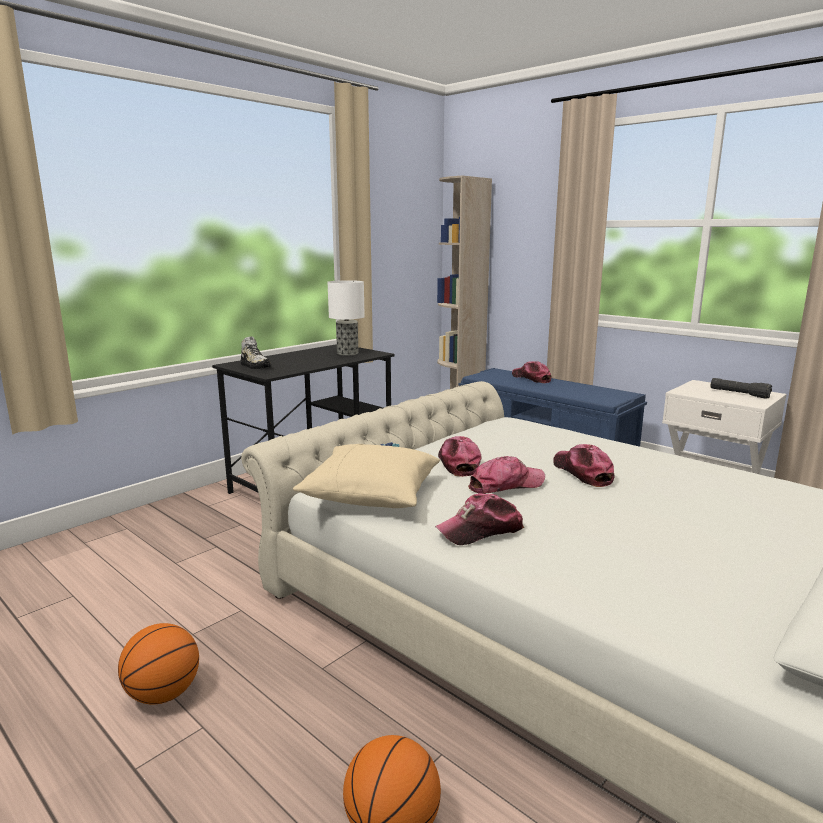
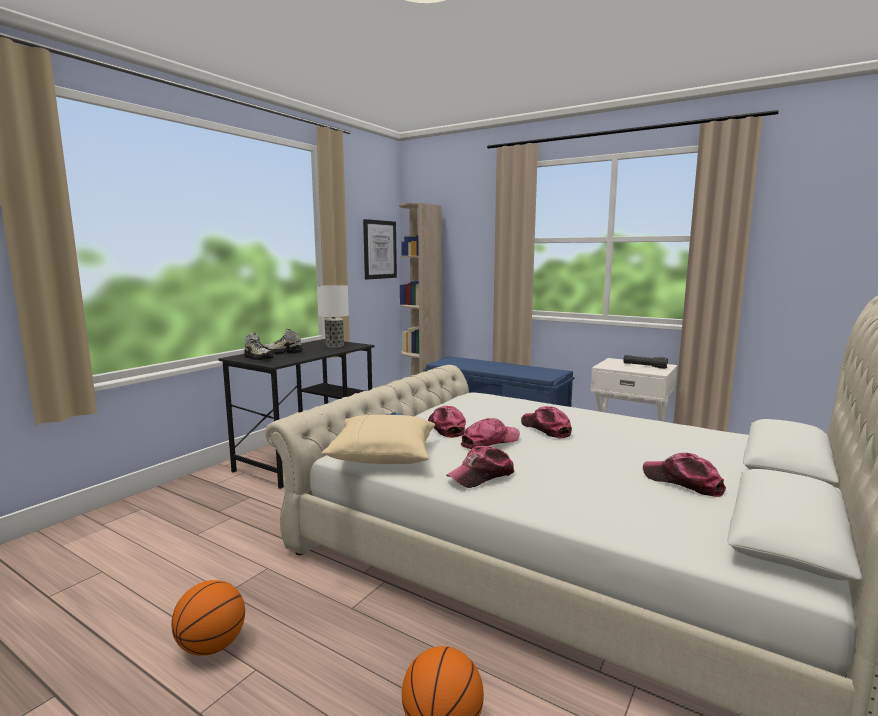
camera: 10 degrees left, 5 degrees down
cap [512,361,552,383] -> cap moved to [643,453,726,497]
none -> shoe [263,329,303,355]
none -> picture [363,219,397,280]

